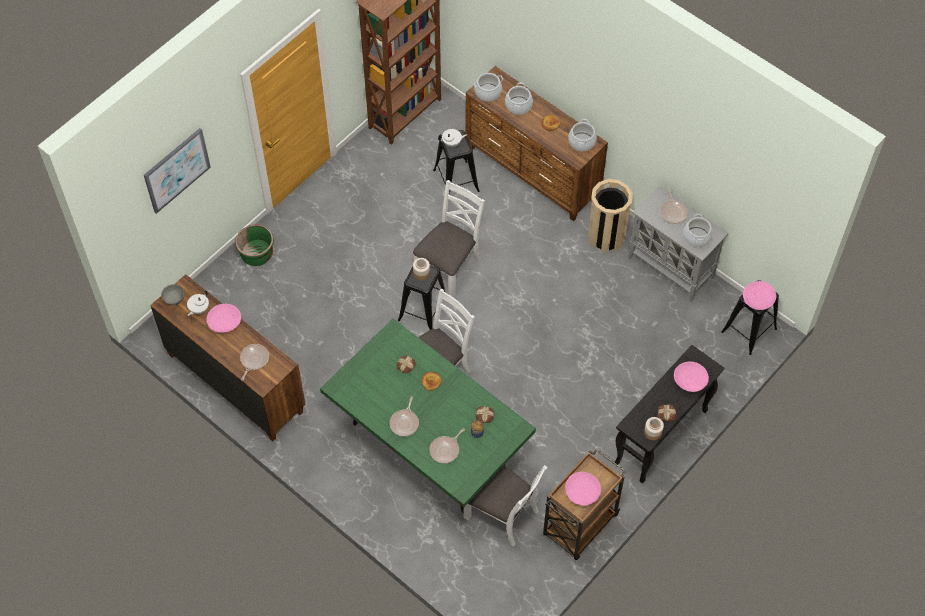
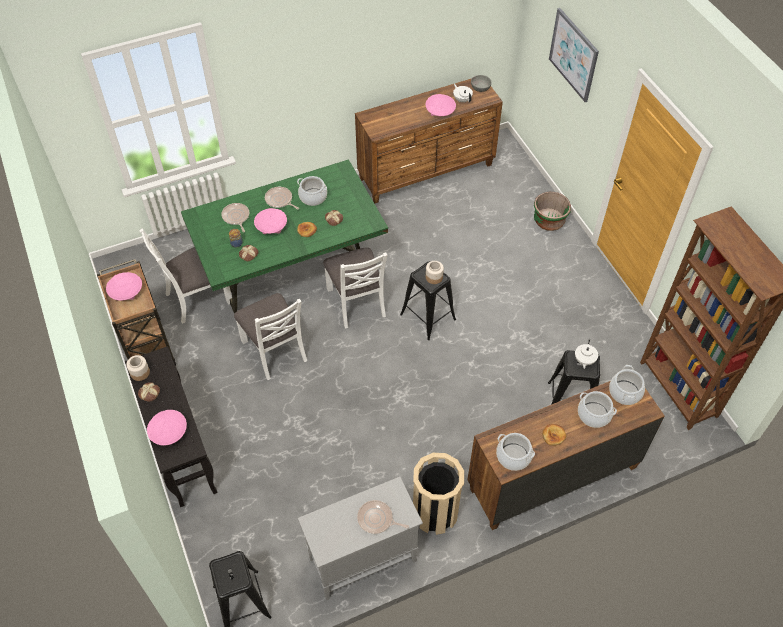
camera: 115 degrees right, 5 degrees down
frying pan [240,344,269,381] -> none
white chair [413,180,485,297] -> white chair moved to [234,293,307,380]
cooking pot [683,214,713,247] -> cooking pot moved to [297,176,327,206]
pink bowl [743,281,776,310] -> pink bowl moved to [254,208,287,234]

